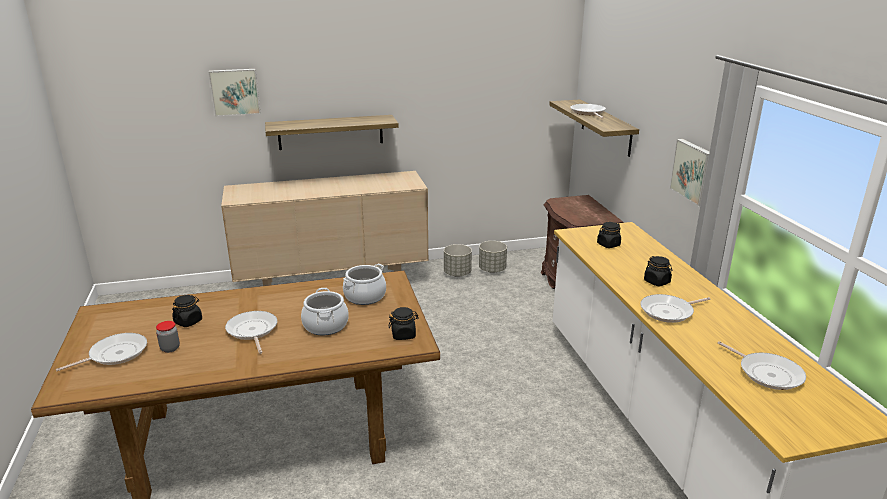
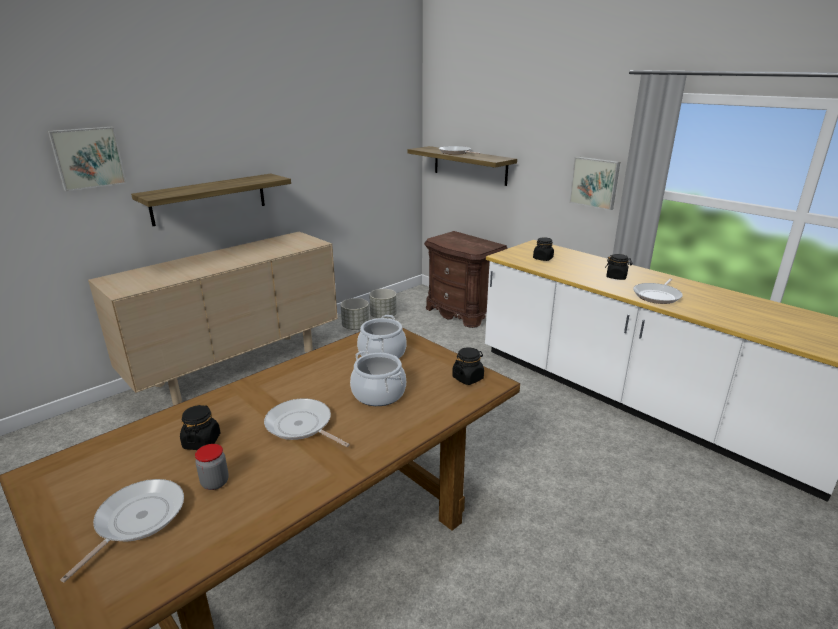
camera: 30 degrees left, 0 degrees up
frying pan [718,341,806,390] -> none

